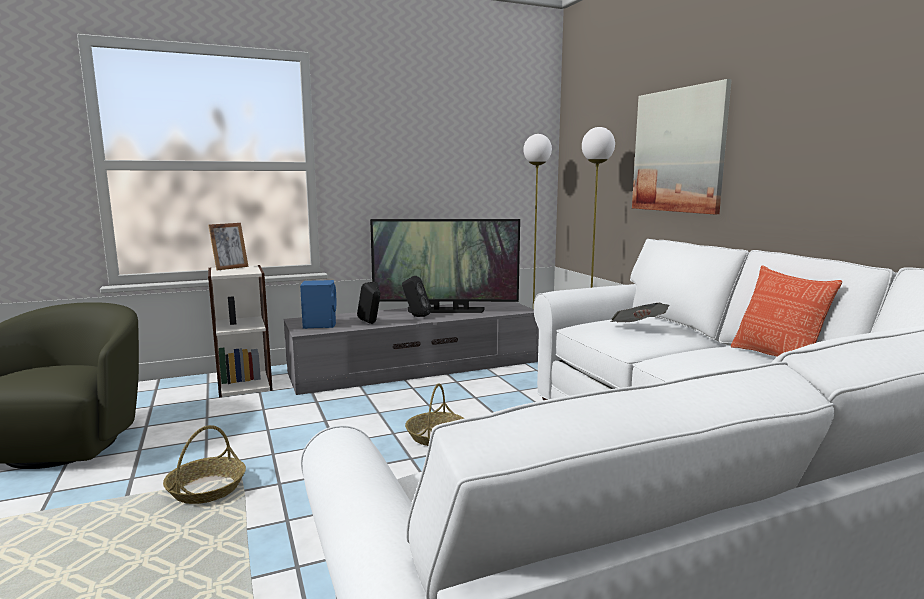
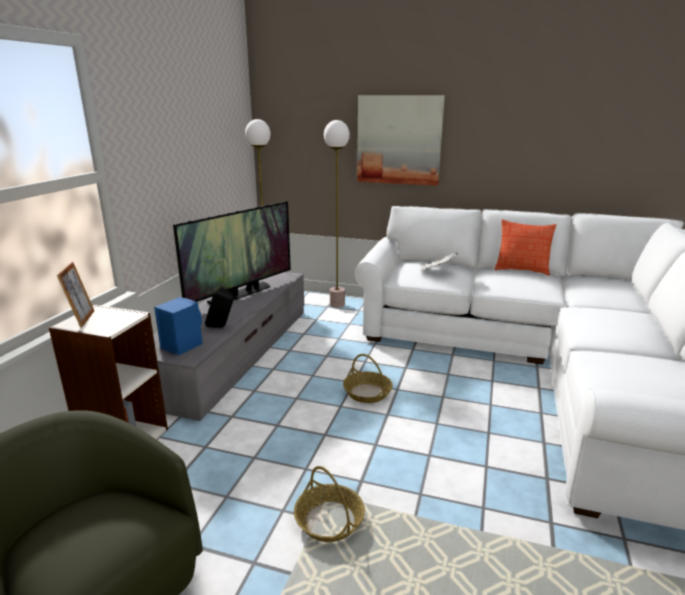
camera: 50 degrees left, 10 degrees up
black speaker [402,276,431,317] -> none

